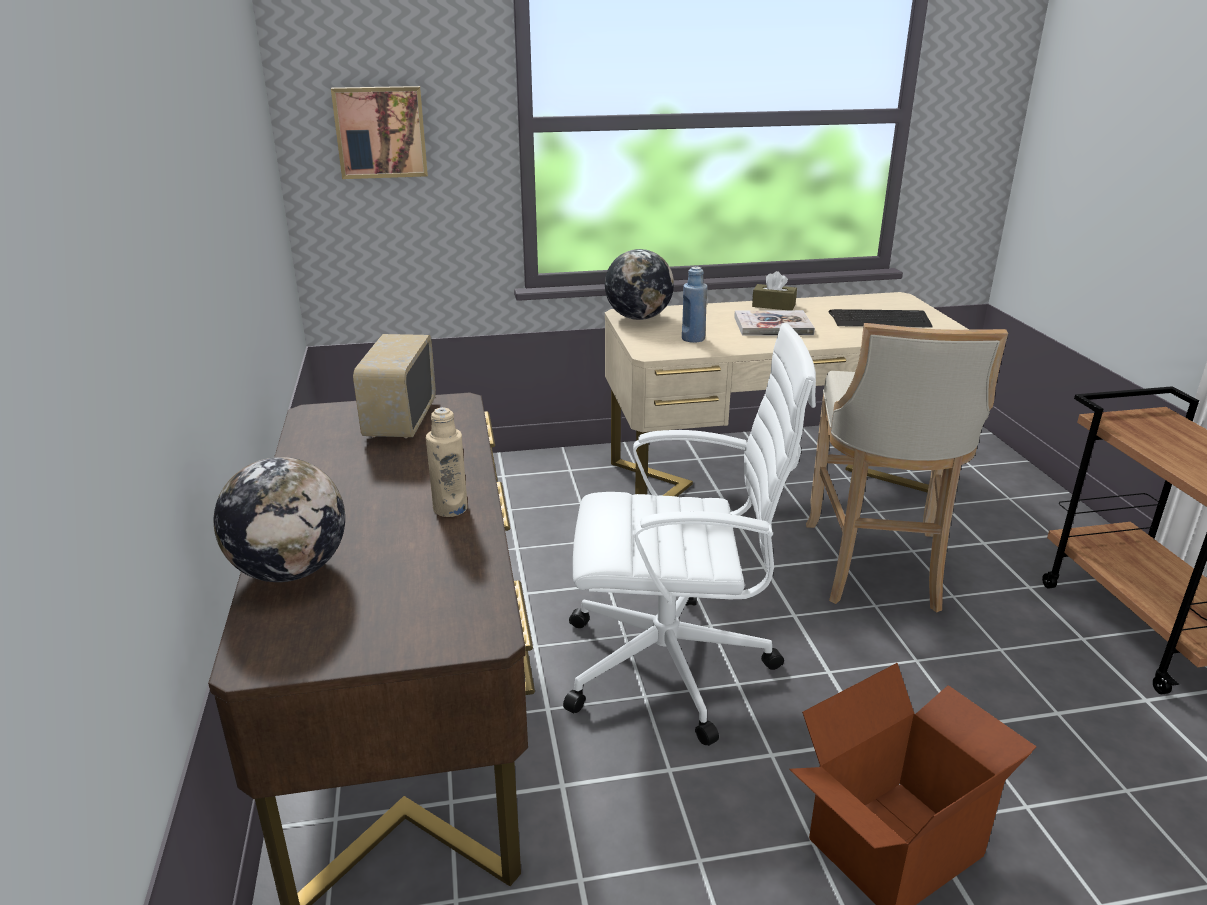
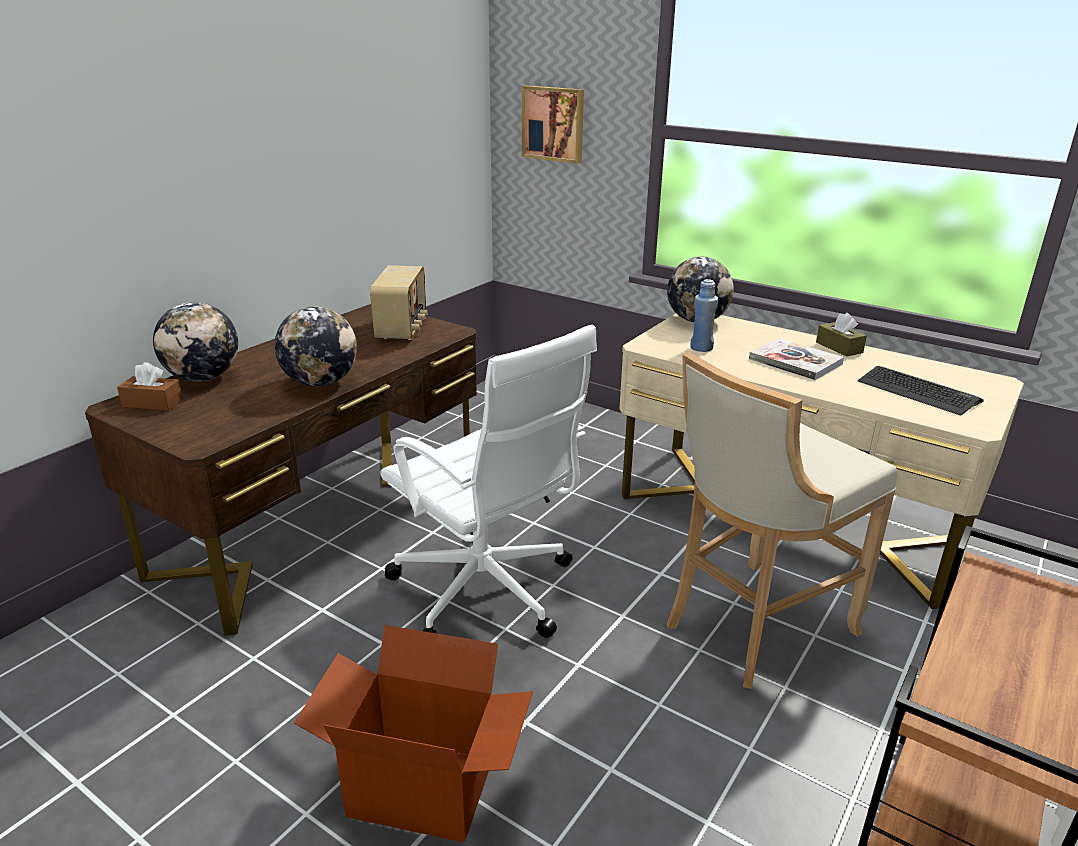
camera: 45 degrees right, 0 degrees up
radio [353,334,436,438] -> radio turned 135 degrees clockwise [370,265,428,340]
beige bottle [426,407,468,517] -> globe [275,306,357,387]
none -> brown tissue box [117,362,183,411]

